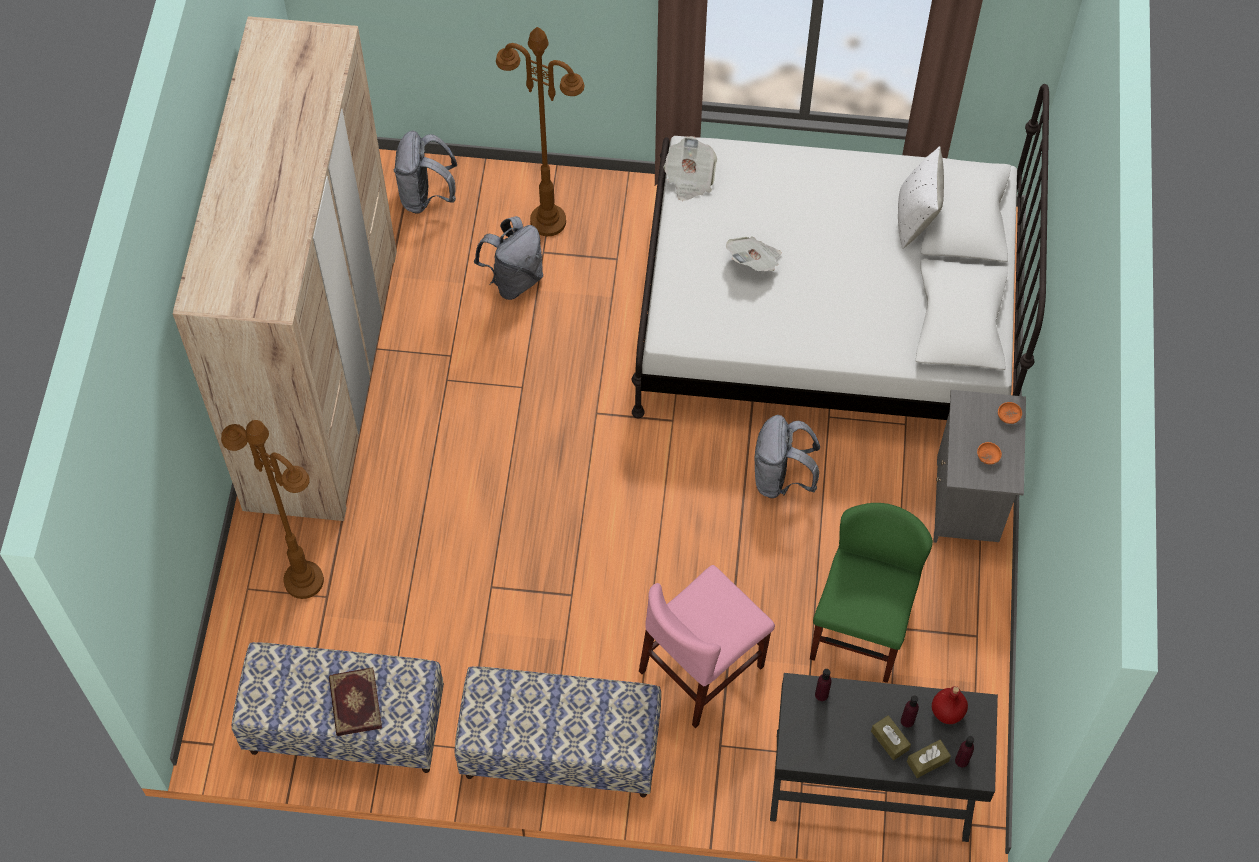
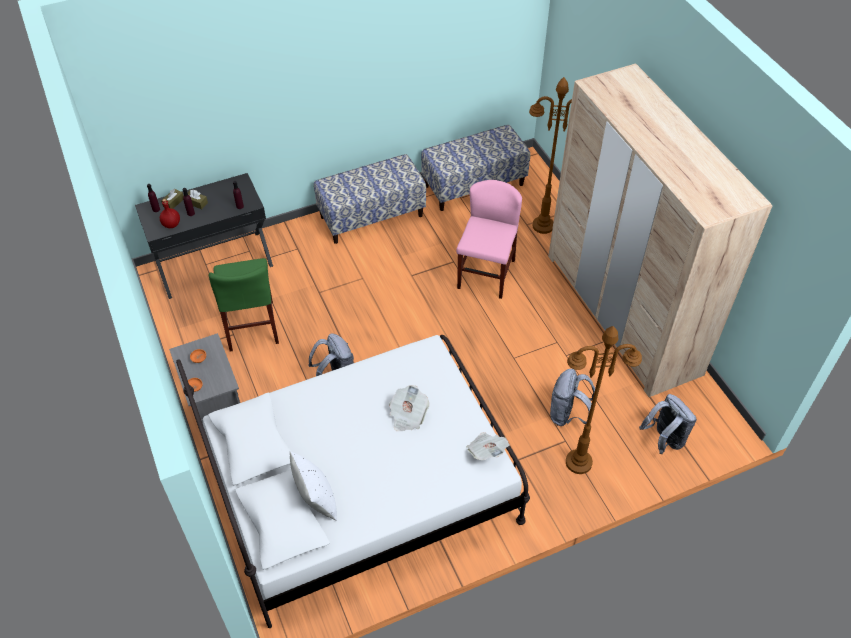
camera: 150 degrees right, 10 degrees down
book [329,667,382,736] -> none
pink chair [639,565,775,728] -> pink chair moved to [456,180,522,299]

